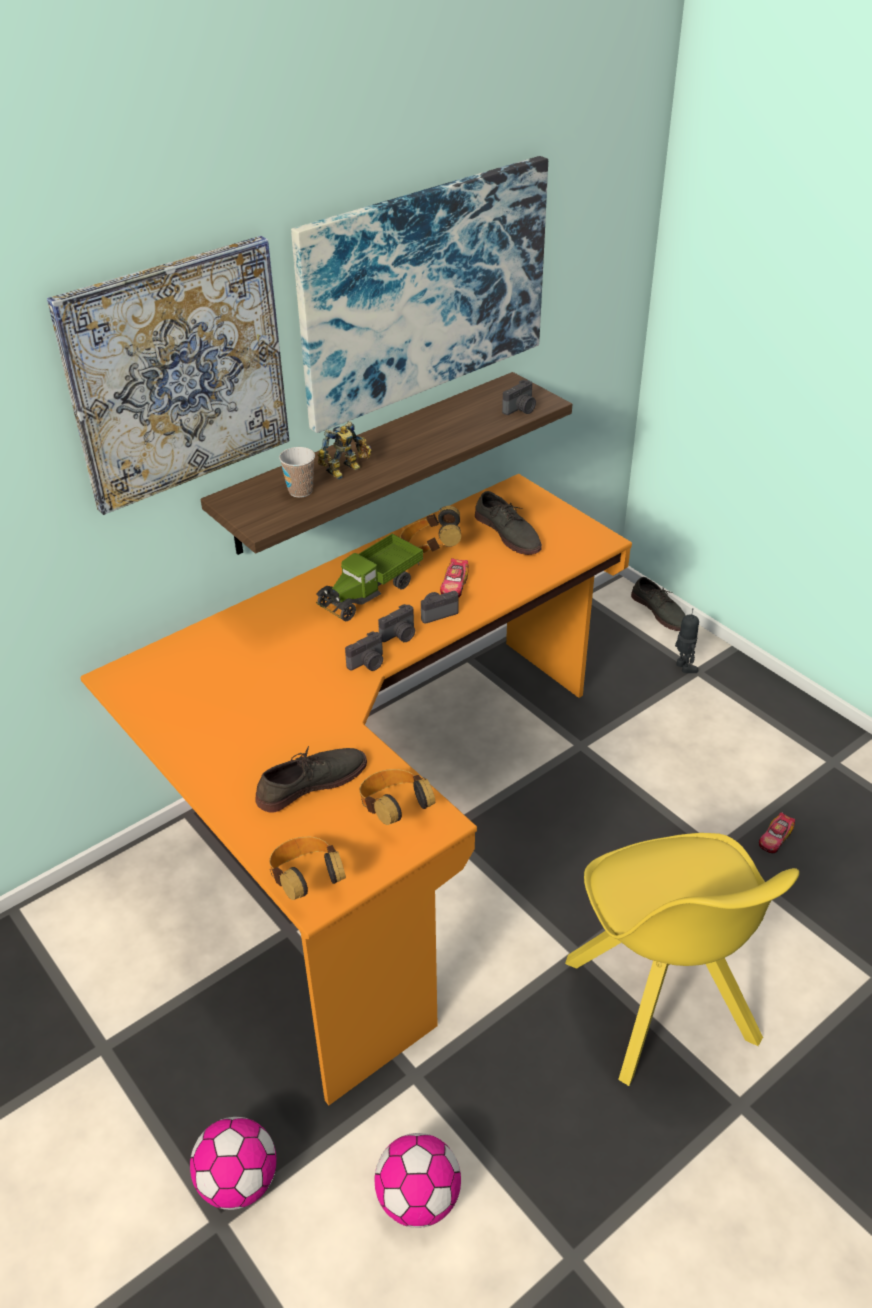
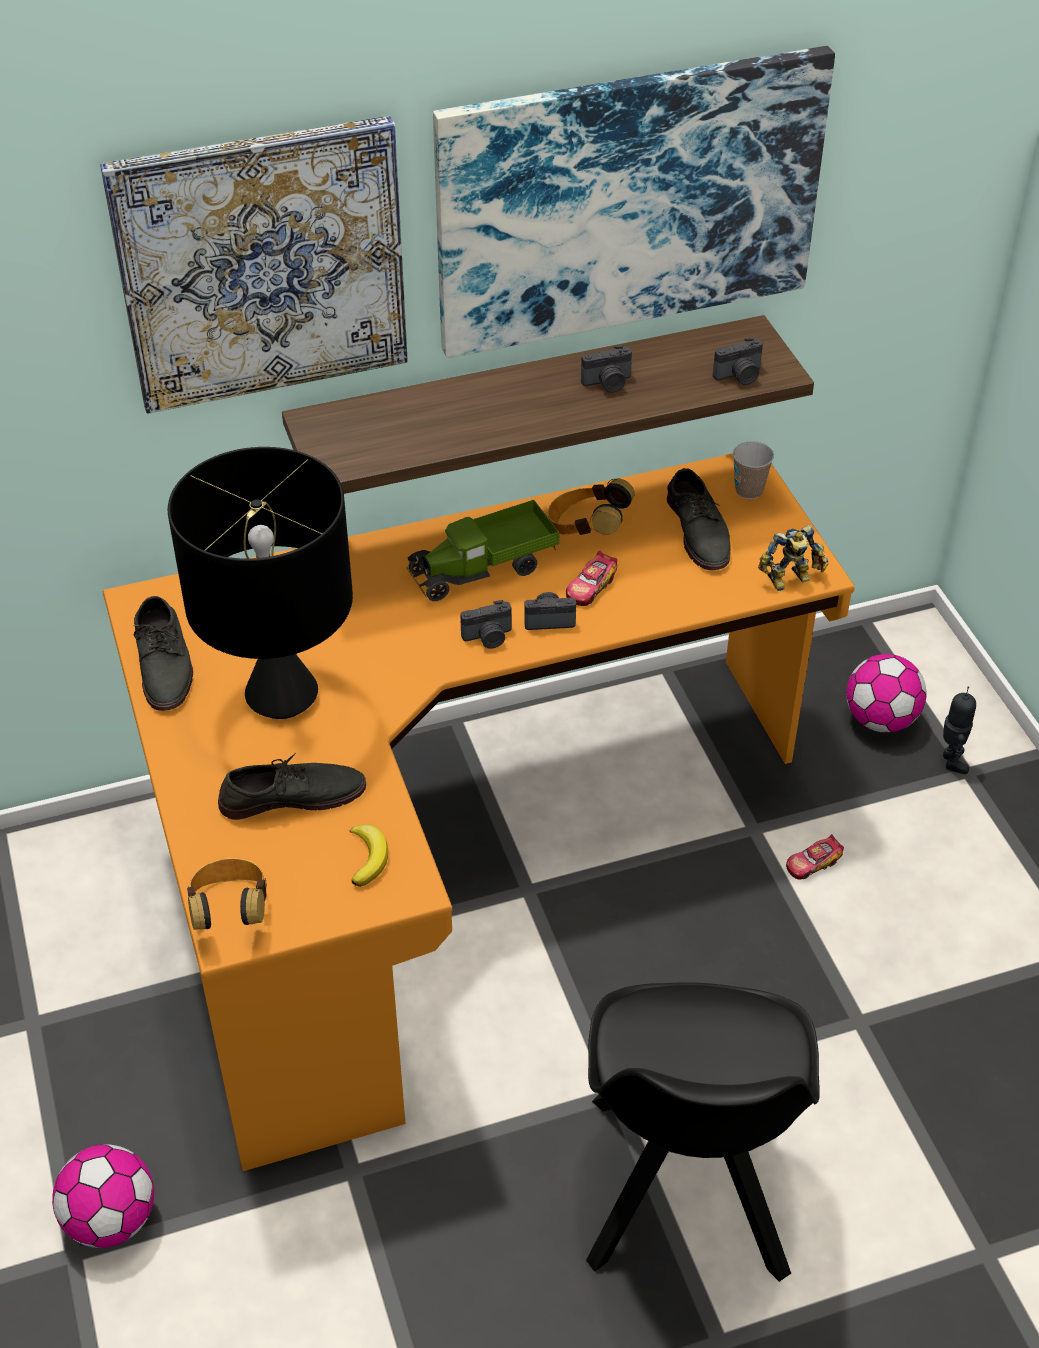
camera: 20 degrees right, 5 degrees up
cup [279,447,315,498] -> cup moved to [733,441,774,499]
toy robot [318,422,372,479] -> toy robot moved to [758,525,828,591]
camera [345,631,383,671] -> camera moved to [581,345,632,393]
headphones [360,769,435,825] -> banana [350,824,388,887]
football [375,1133,461,1228] -> football moved to [846,654,927,733]
yellow chair [565,833,799,1086] -> black chair [586,982,820,1282]
grey shoe [631,577,686,631] -> grey shoe moved to [134,596,193,711]
toy car [759,812,795,853] -> toy car moved to [786,834,844,880]
none -> black table lamp [168,447,353,719]

